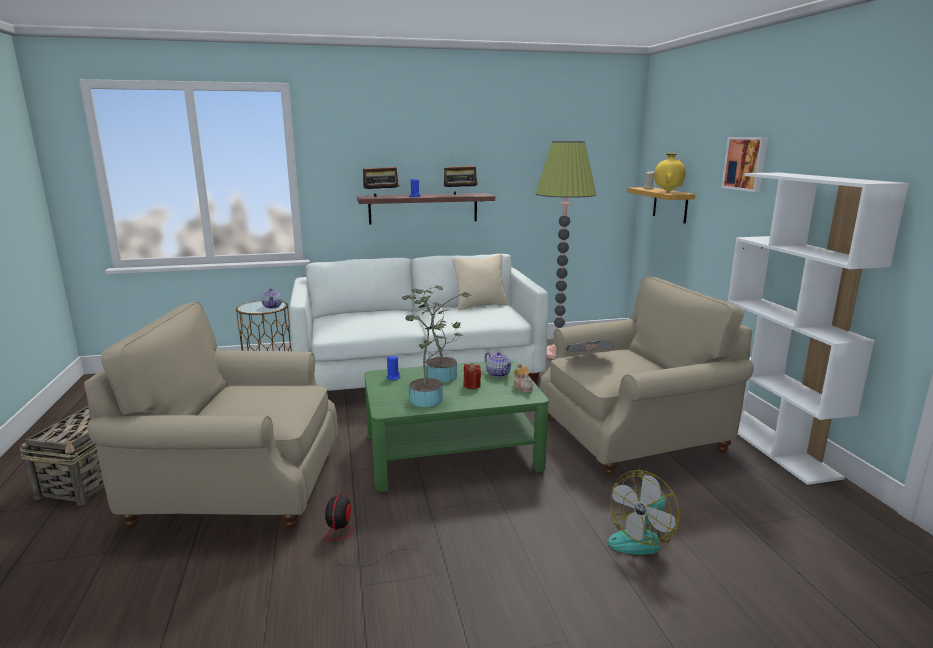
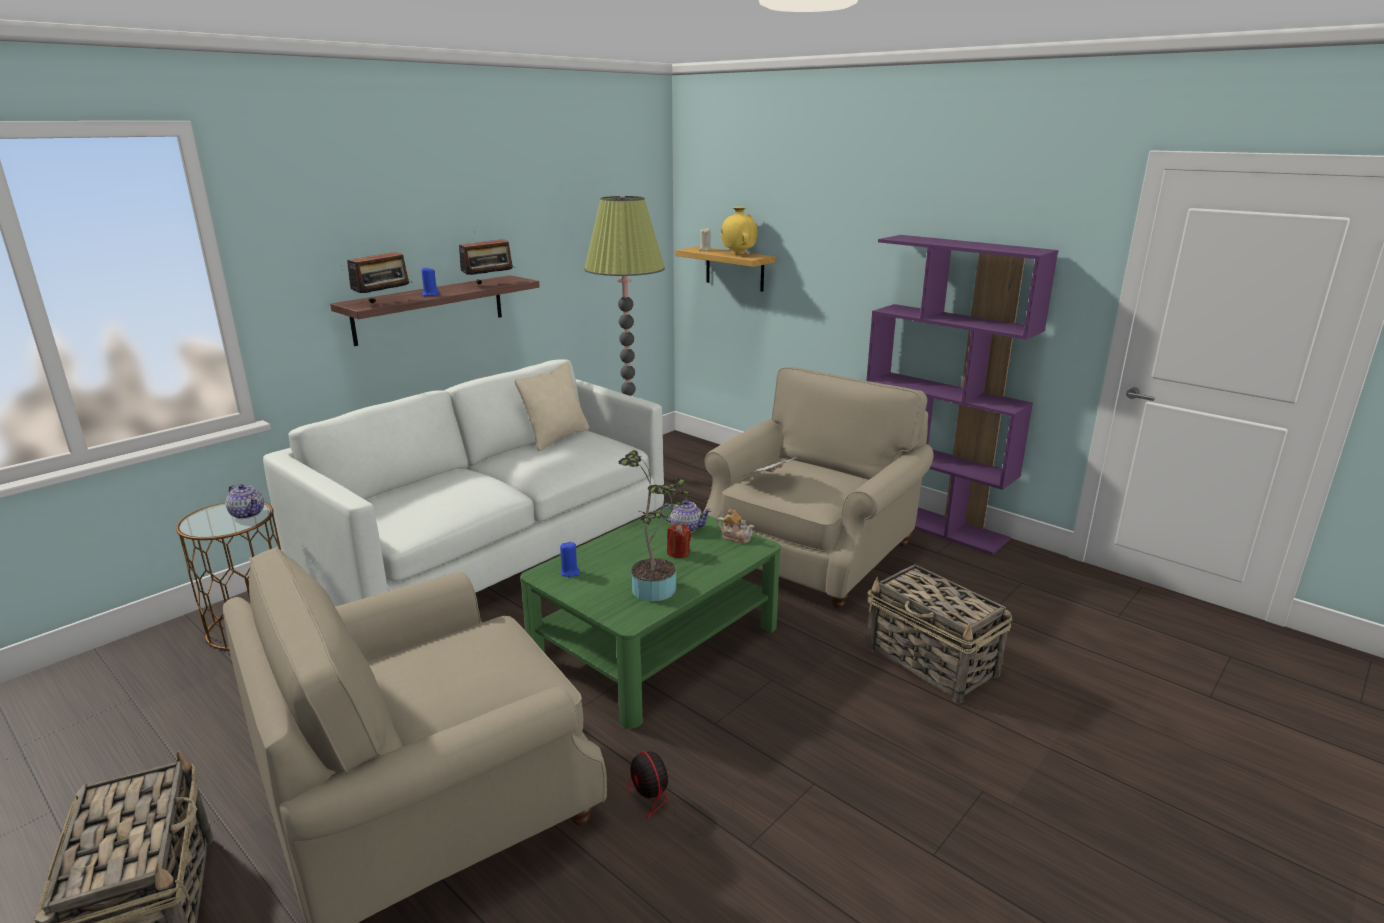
camera: 35 degrees left, 5 degrees up
potted plant [411,285,471,382] -> none
fan [608,470,679,555] -> basket [866,564,1012,703]
picture [722,137,768,192] -> none
white bookcase [727,173,909,485] -> purple bookcase [866,235,1059,555]

